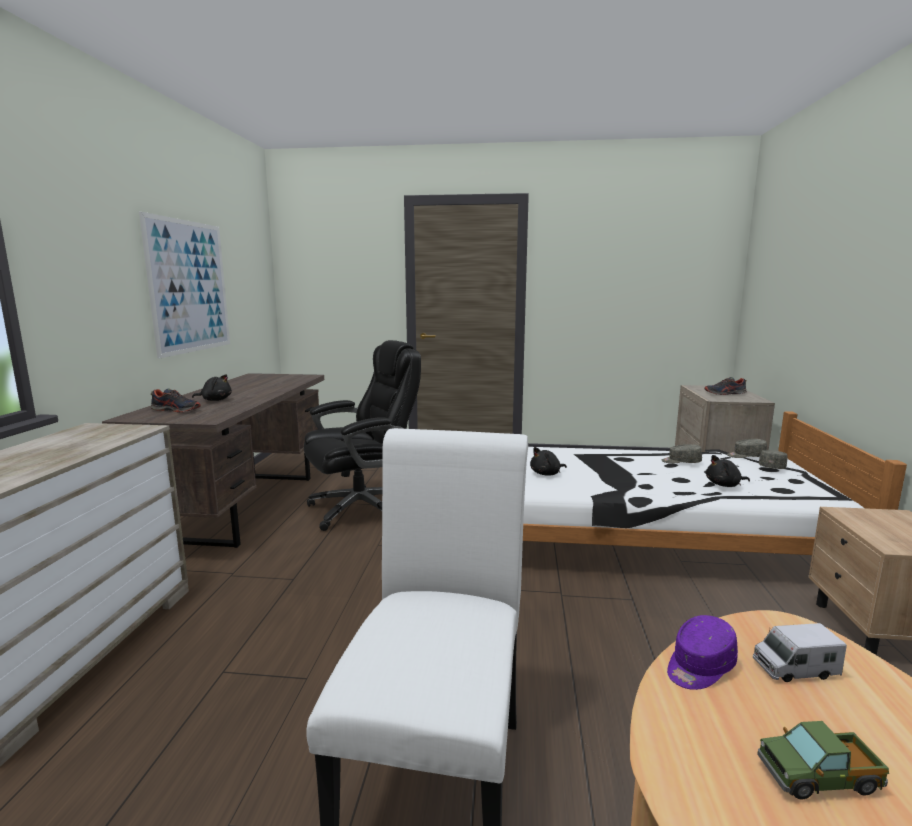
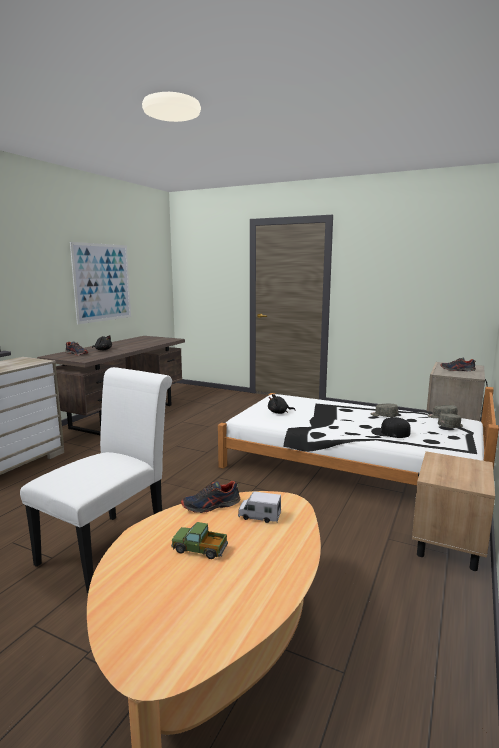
camera: 20 degrees right, 0 degrees up
black office chair [304,340,421,531] -> none
purple cap [667,615,738,690] -> shoe [181,480,240,513]
black plush toy [706,455,750,487] -> black cap [371,417,411,438]

